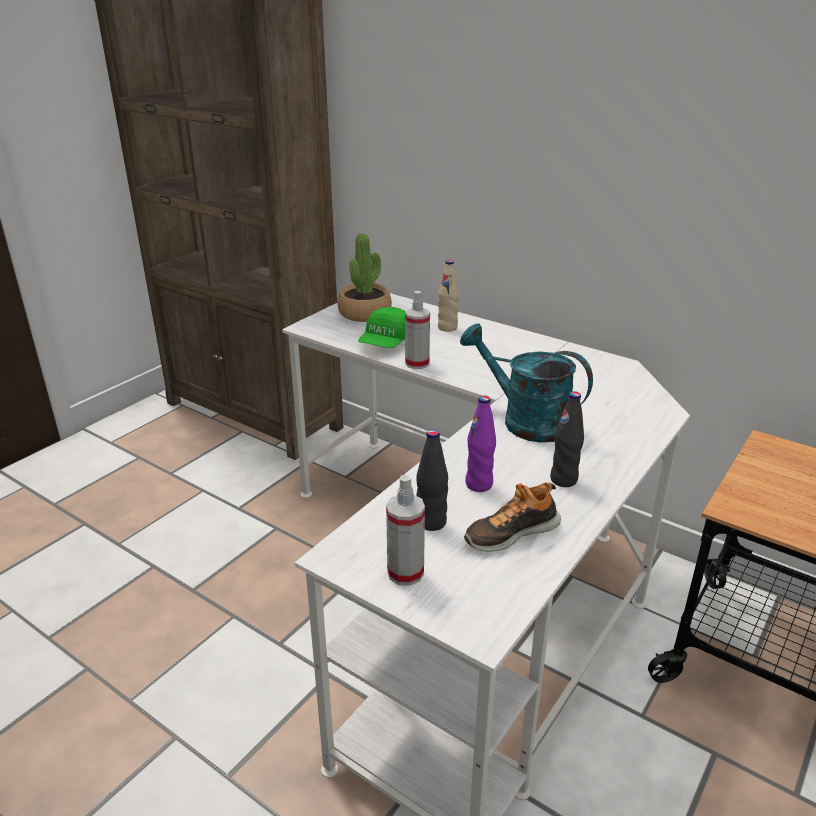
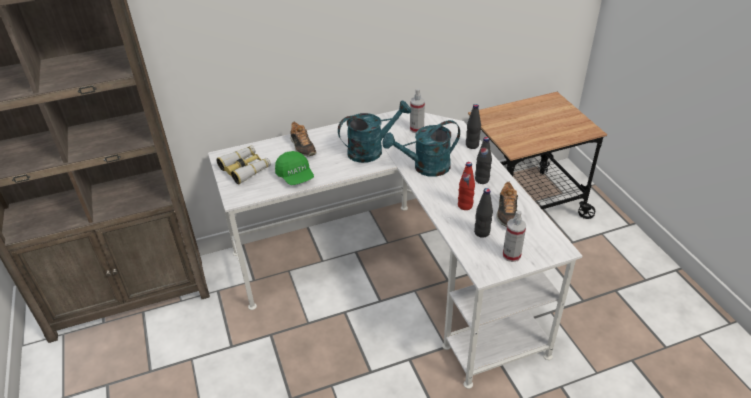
camera: 55 degrees left, 10 degrees up
potted plant [337,233,392,322] -> binoculars [217,145,271,184]
spray bottle [405,291,430,369] -> spray bottle moved to [410,89,425,133]
beige bottle [438,260,459,332] -> shoe [290,122,317,156]
purple bottle [465,396,496,492] -> red bottle [458,162,475,210]
none -> turquoise watering can [338,100,411,163]
none -> black bottle [466,104,481,149]

